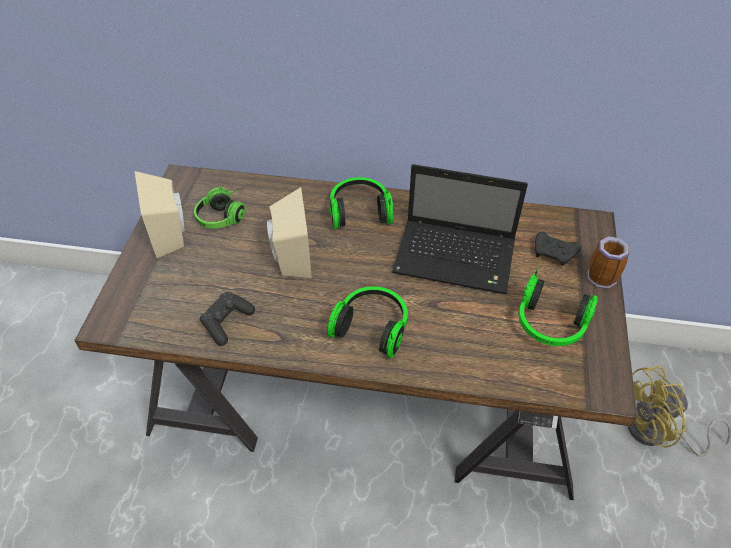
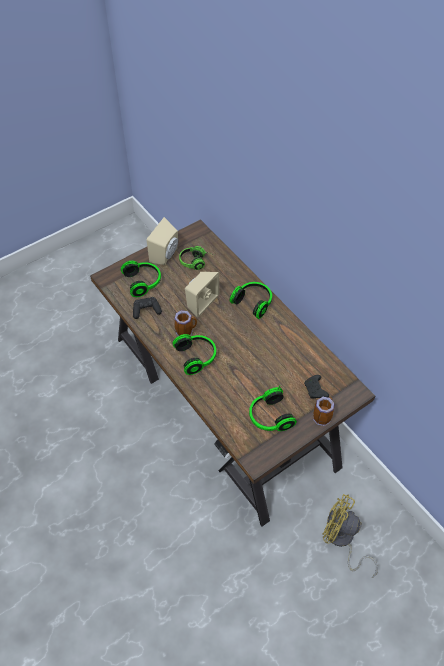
camera: 45 degrees right, 5 degrees up
laptop [392,164,528,294] -> none
none -> headphones [121,261,161,297]
none -> mug [174,310,197,336]

